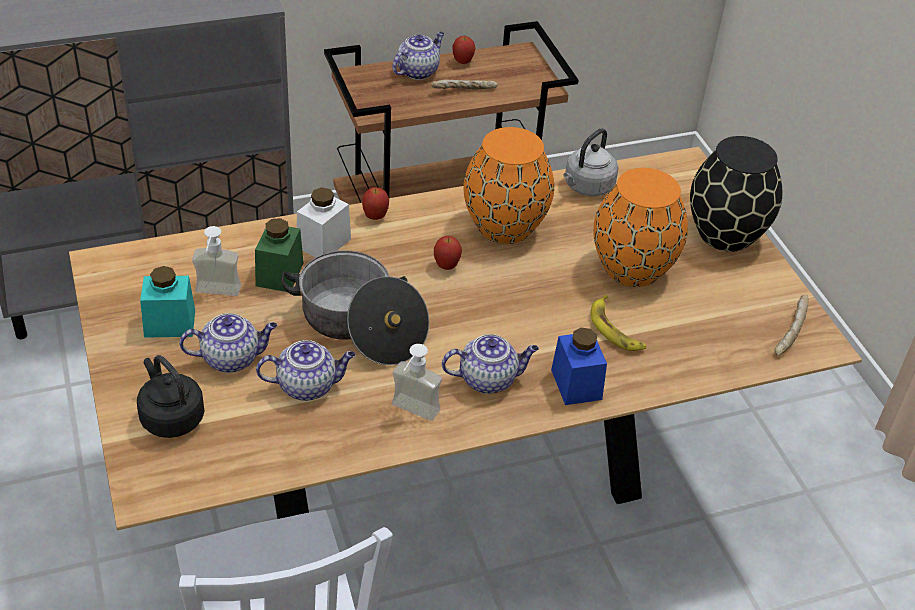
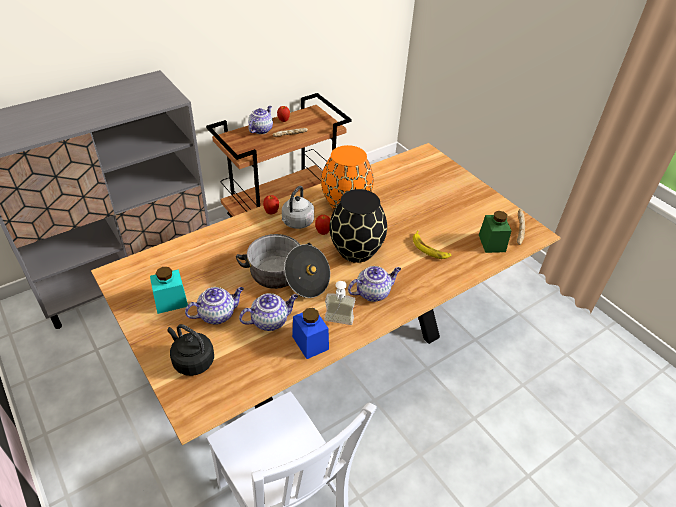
camera: 15 degrees left, 0 degrees up
soap dispenser [192,226,241,296] -> none
green jar [255,218,304,292] -> green jar moved to [479,211,511,253]
white jar [297,187,351,257] -> none
blue jar [551,328,607,405] -> blue jar moved to [292,308,329,359]
grey kettle [564,128,619,196] -> grey kettle moved to [282,186,314,229]
orange vase [593,168,688,287] -> none
black vase [690,136,783,252] -> black vase moved to [329,189,387,263]

